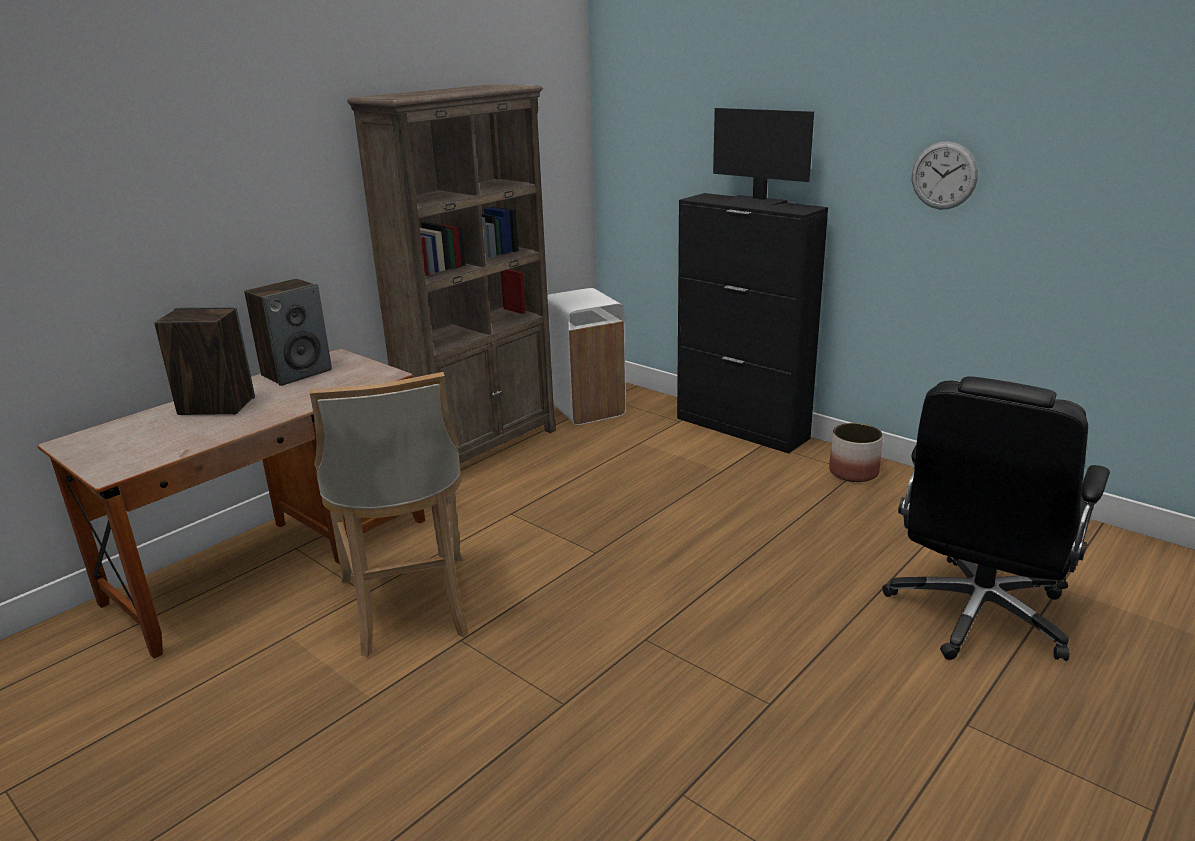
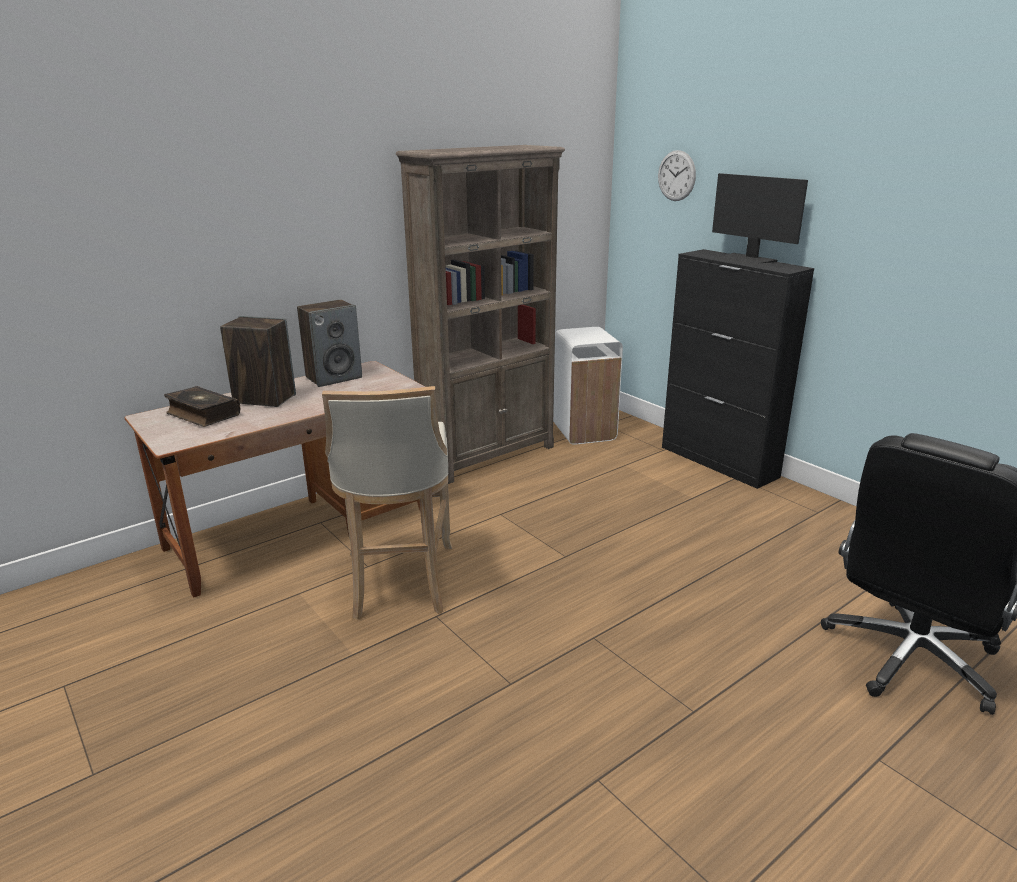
camera: 10 degrees right, 0 degrees up
planter [829,423,883,482] -> none
wall clock [912,141,978,209] -> wall clock moved to [658,150,696,201]
none -> book [164,386,240,427]

